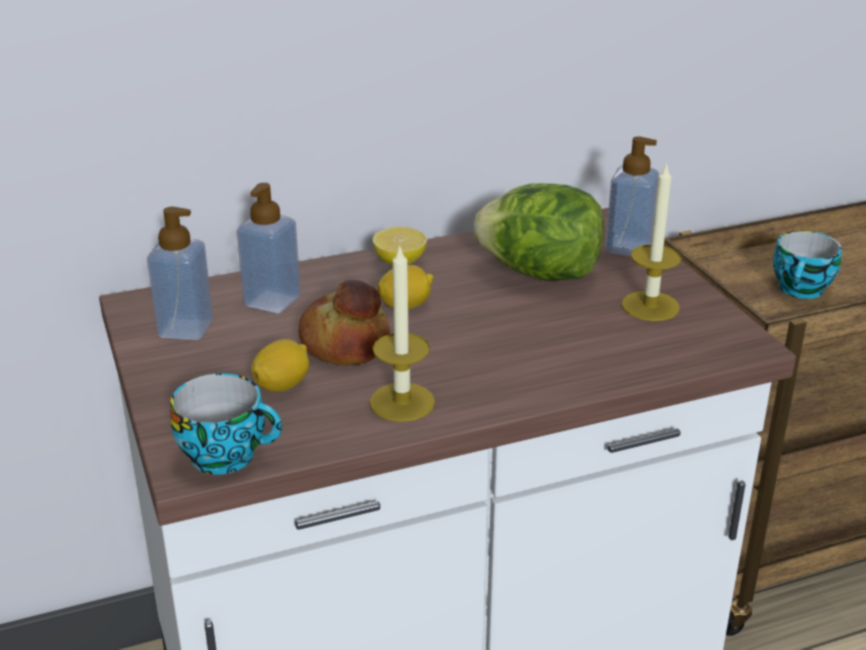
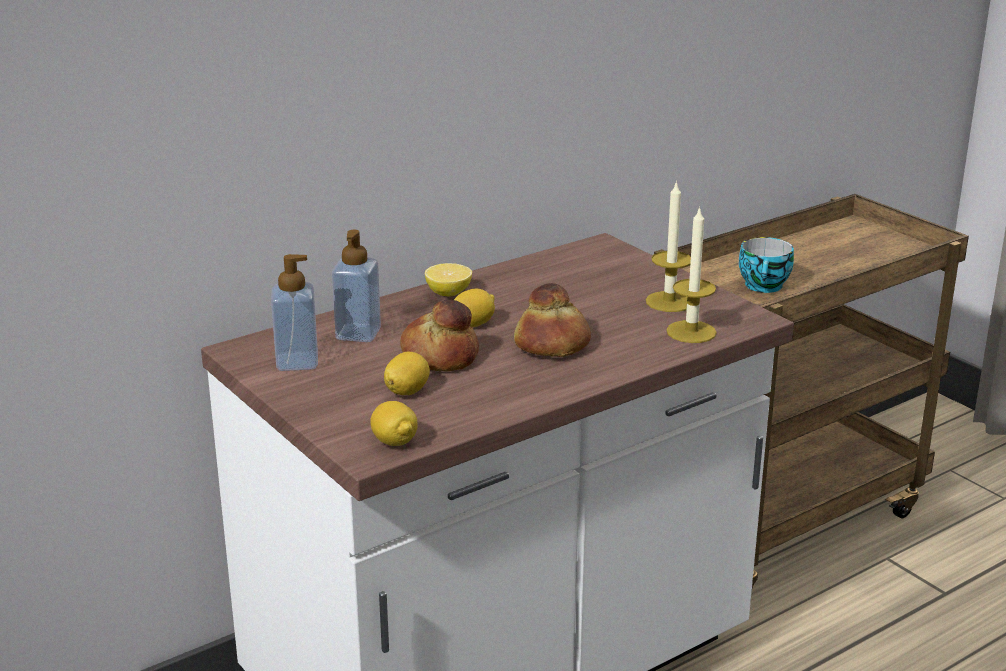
camera: 15 degrees left, 5 degrees down
cup [170,373,282,475] -> lemon [370,401,418,446]
candle [369,244,435,422] -> candle moved to [666,206,717,343]
lettuce [473,183,604,281] -> none
soap dispenser [605,136,659,257] -> none
none -> bread [514,283,591,357]

